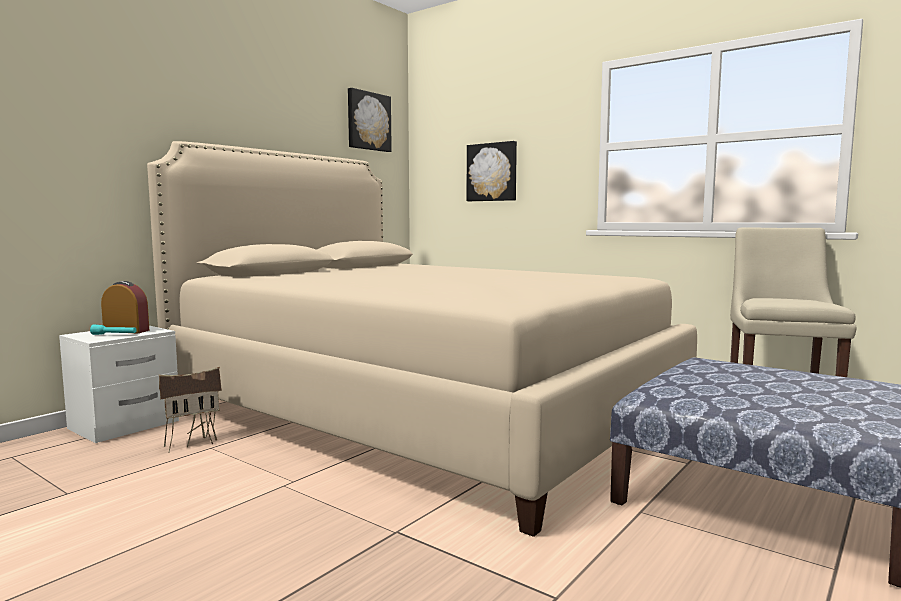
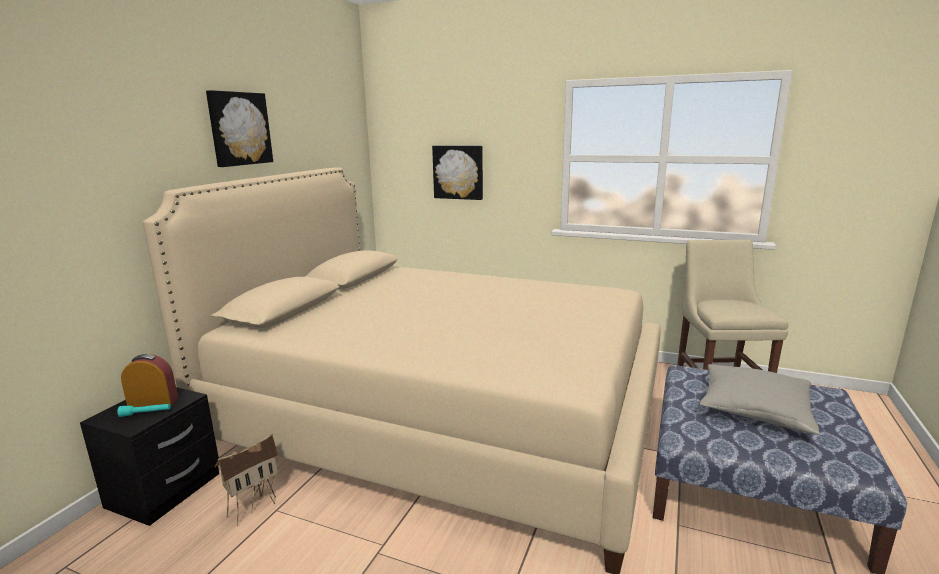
camera: 15 degrees left, 10 degrees up
white nightstand [59,326,179,443] -> black nightstand [80,387,220,526]
picture [348,88,392,152] -> picture moved to [206,90,273,167]
none -> grey pillow [700,364,820,435]

